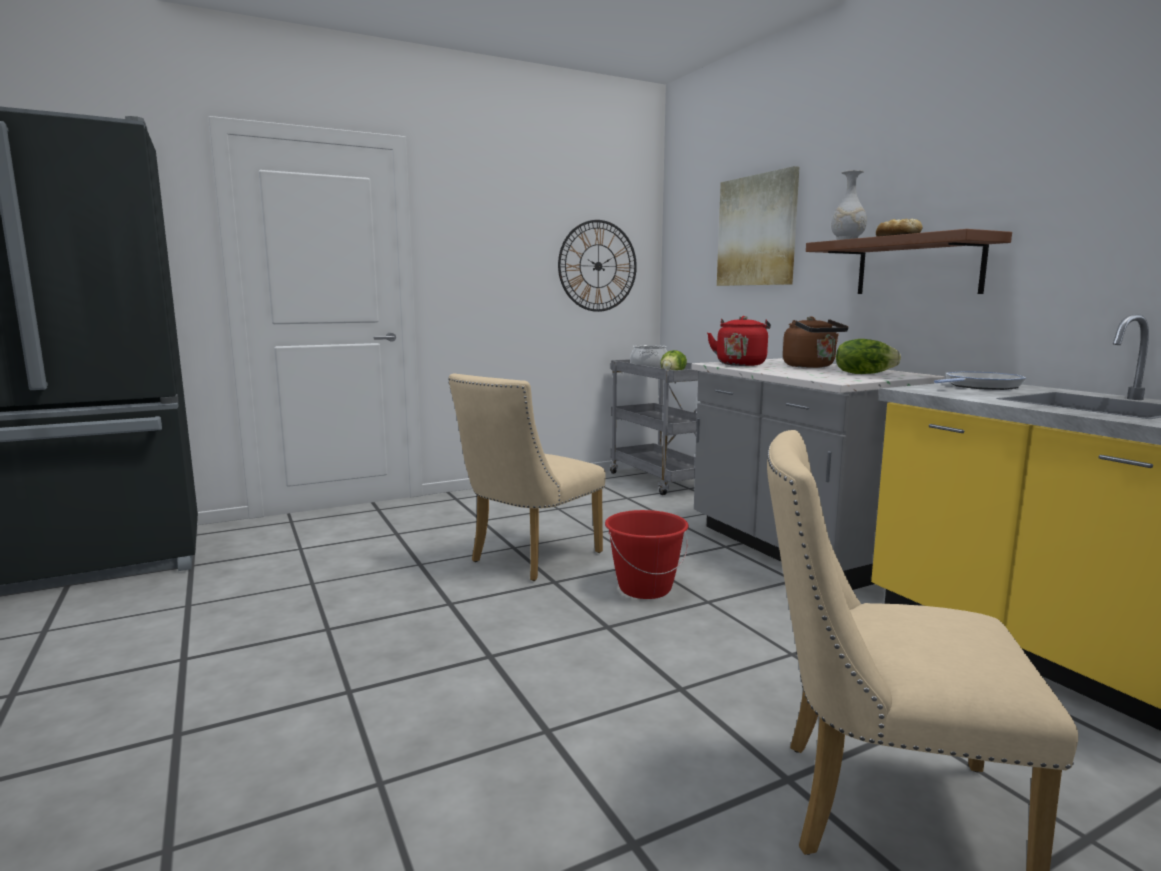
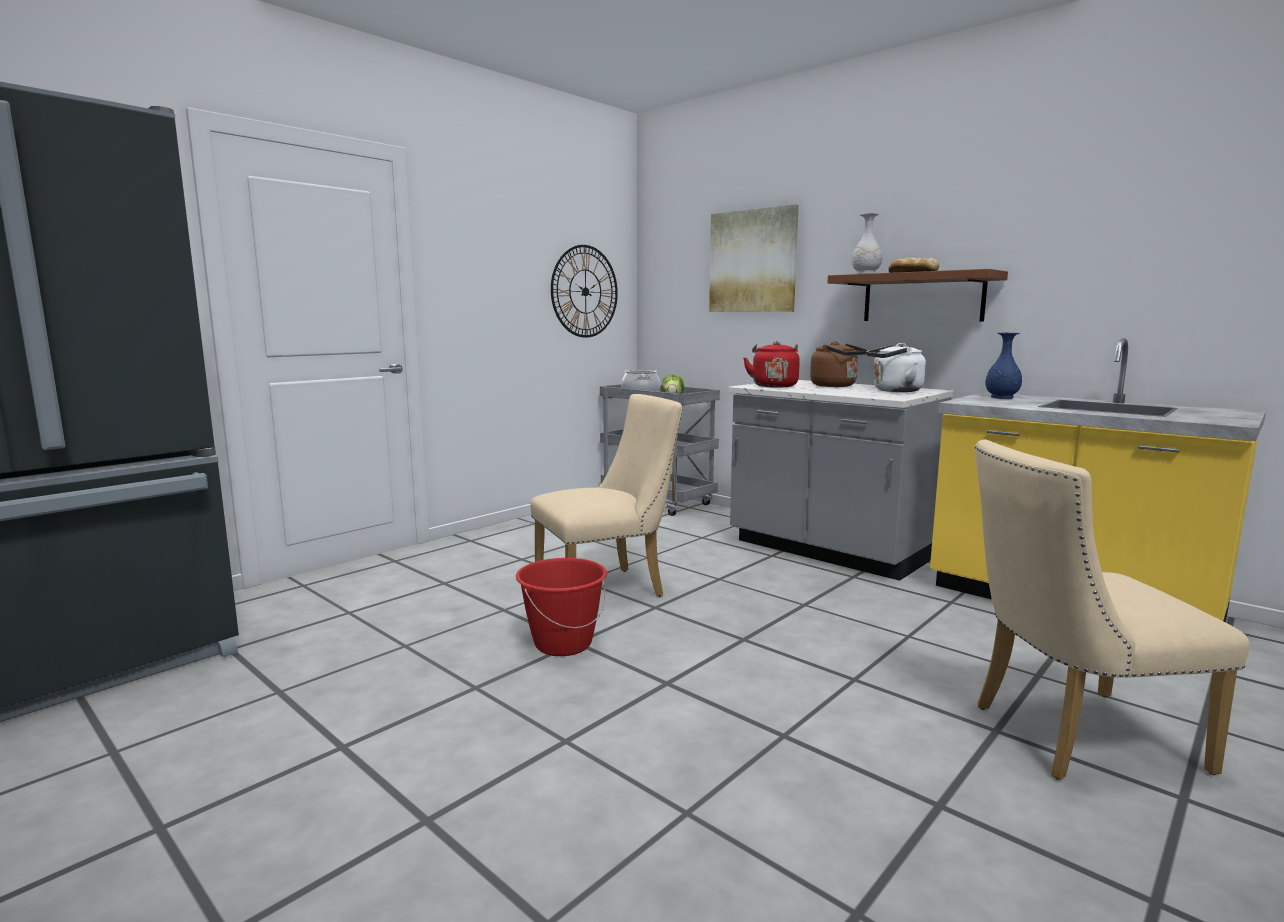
camera: 20 degrees left, 0 degrees up
beige chair [448,373,606,581] -> beige chair turned 135 degrees counterclockwise [530,394,683,597]
red bucket [605,510,689,599] -> red bucket moved to [516,558,607,656]
lettuce [836,339,901,374] -> white kettle [867,343,926,392]
frying pan [934,371,1026,390] -> blue vase [985,333,1022,399]

